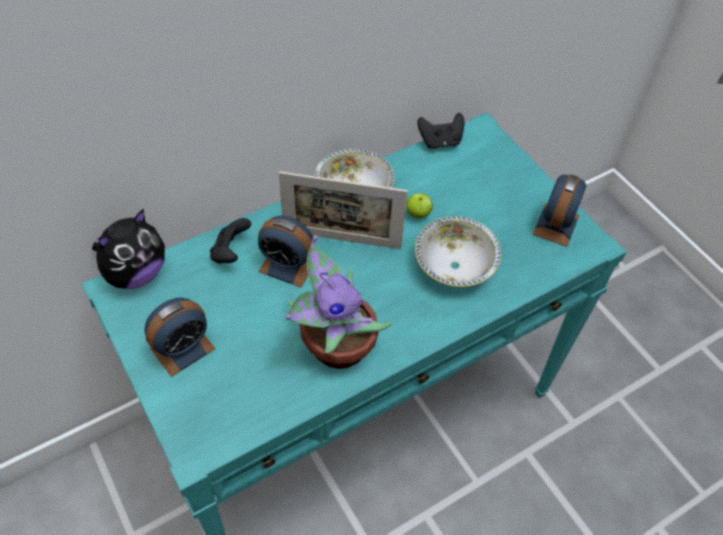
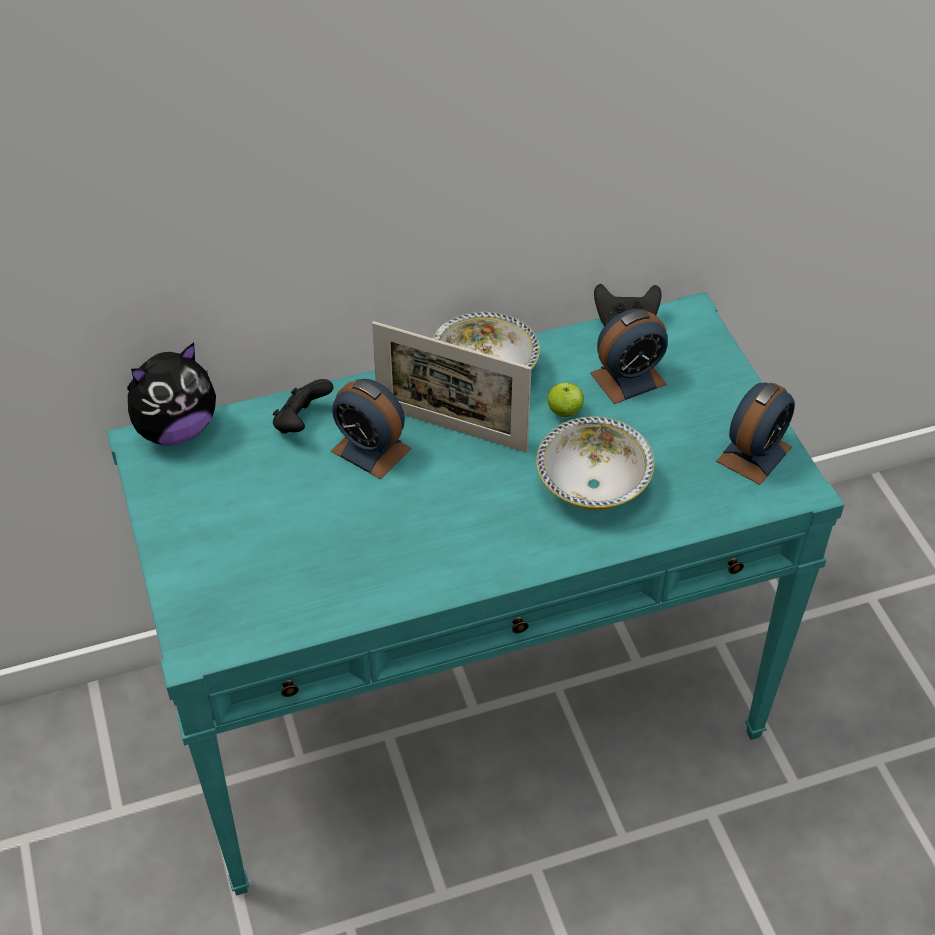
camera: 15 degrees right, 5 degrees down
alarm clock [145,298,216,377] -> alarm clock moved to [590,309,668,404]
potted plant [286,235,393,369] -> none

